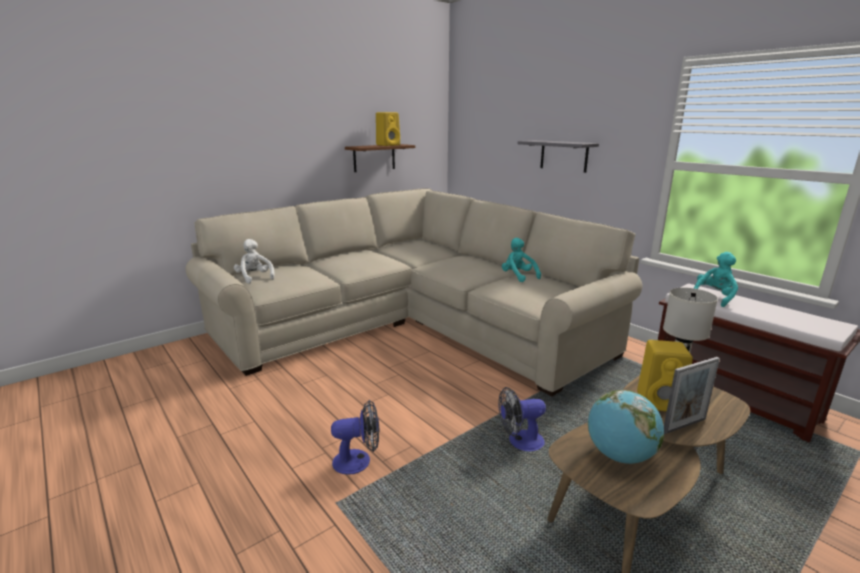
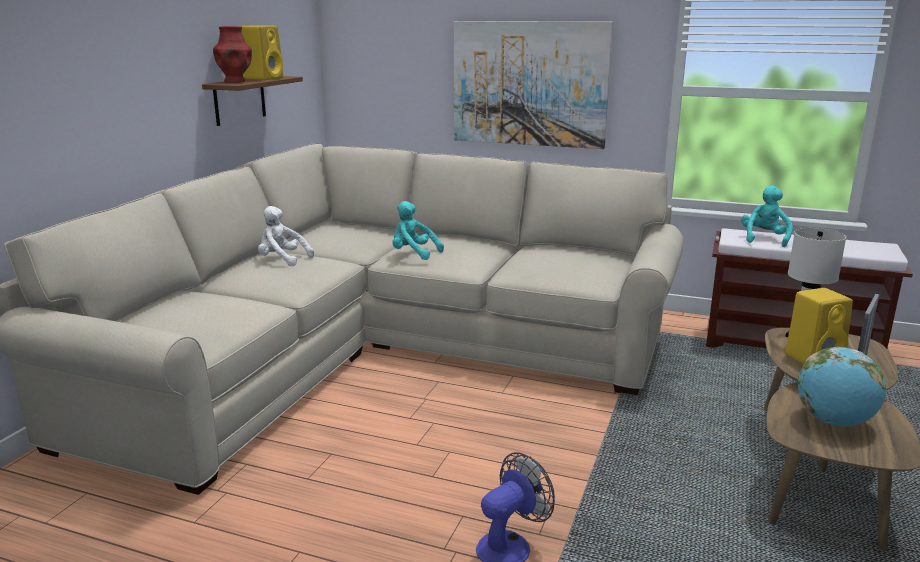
camera: 30 degrees left, 0 degrees up
white plush toy [234,239,274,284] -> white plush toy moved to [258,206,314,266]
fan [498,387,546,451] -> none
turquoise plush toy [502,238,541,282] -> turquoise plush toy moved to [392,201,444,260]
grey shelf [518,140,599,173] -> picture [454,21,613,149]
none -> red vase [213,26,252,83]

